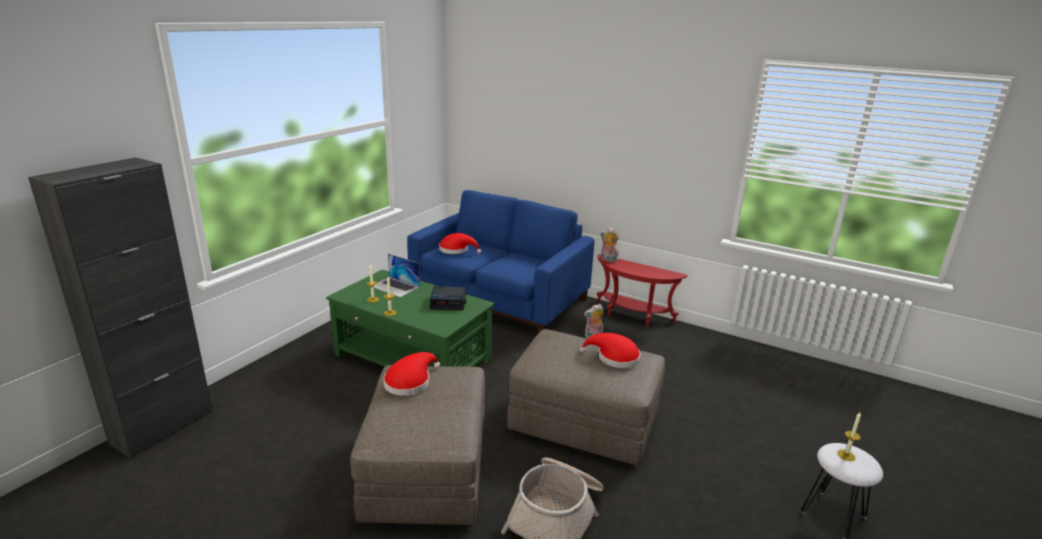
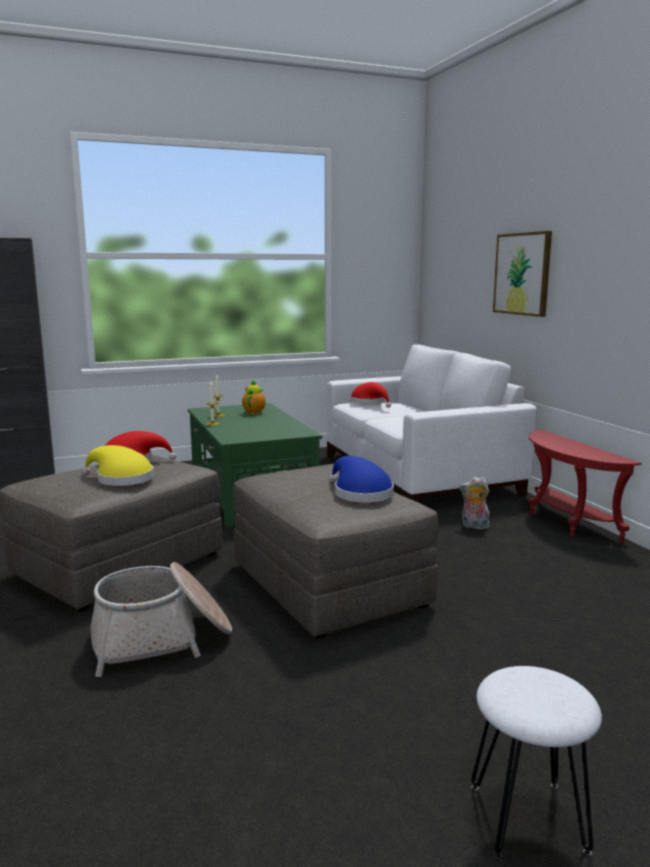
camera: 40 degrees right, 10 degrees down
laptop [370,254,420,297] -> teapot [242,380,266,414]
blue sofa [407,190,594,333] -> white sofa [326,344,537,502]
alarm clock [430,286,466,310] -> none
red hat [579,333,641,368] -> blue hat [329,456,394,503]
plush toy [600,228,619,262] -> none
candle [837,412,861,461] -> none
none -> yellow hat [82,445,154,486]
none -> picture [493,231,552,317]

